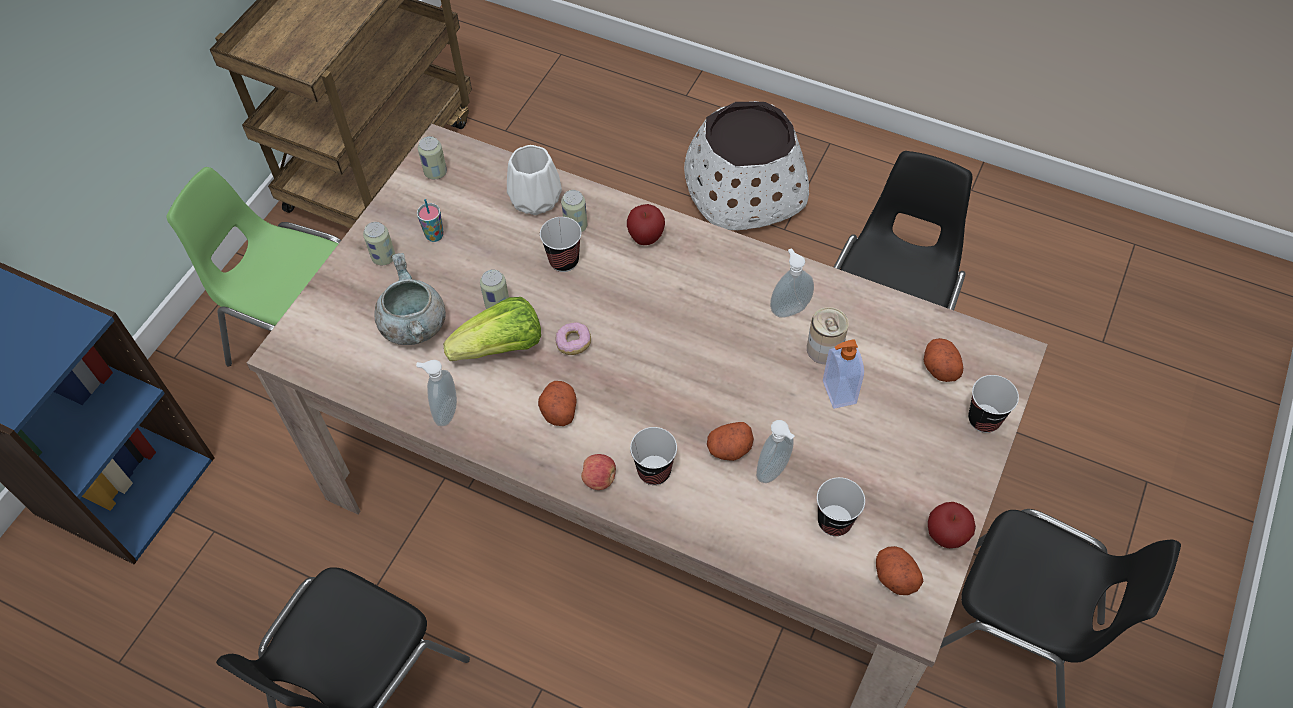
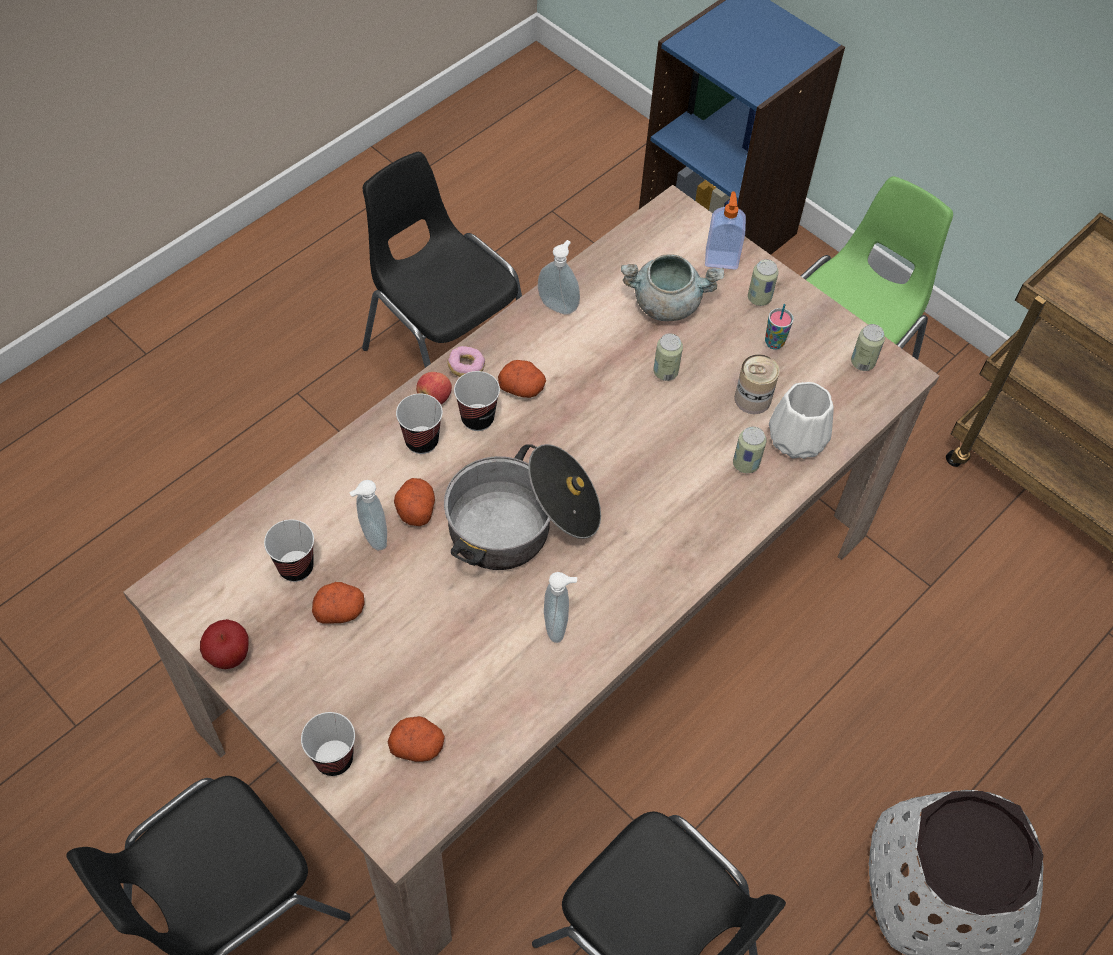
camera: 105 degrees right, 0 degrees up
lettuce [443,297,541,361] -> none
cup [540,217,582,272] -> cup moved to [454,371,500,431]
donut [556,322,591,355] -> donut moved to [447,346,485,377]
apple [627,204,665,245] -> none
can [807,307,849,364] -> can moved to [734,354,779,414]
soap dispenser [823,339,864,409] -> soap dispenser moved to [705,191,746,270]
potato [876,546,923,595] -> potato moved to [312,582,364,624]
none -> cooking pot [444,444,601,570]

